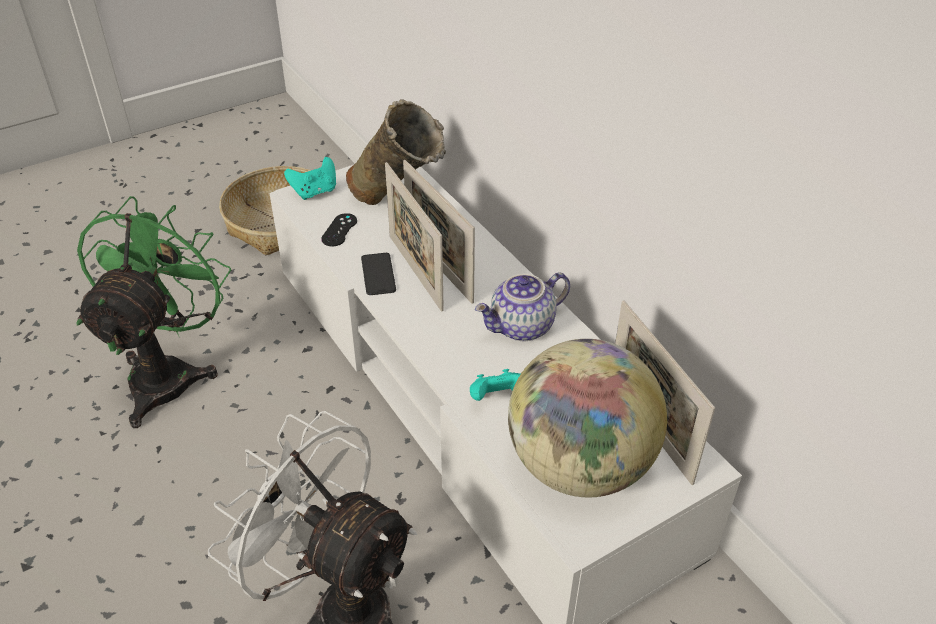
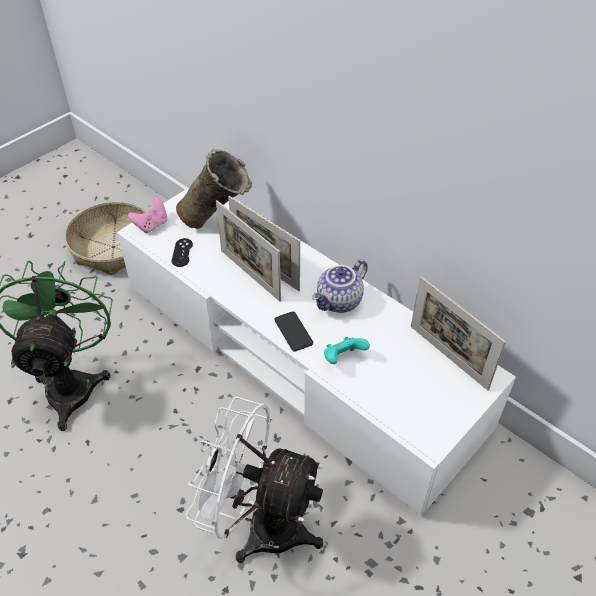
camera: 15 degrees left, 5 degrees up
turquoise game controller [284,157,336,200] -> pink game controller [128,198,167,233]
phone [361,253,396,295] -> phone moved to [275,312,313,352]
globe [508,339,667,497] -> none

